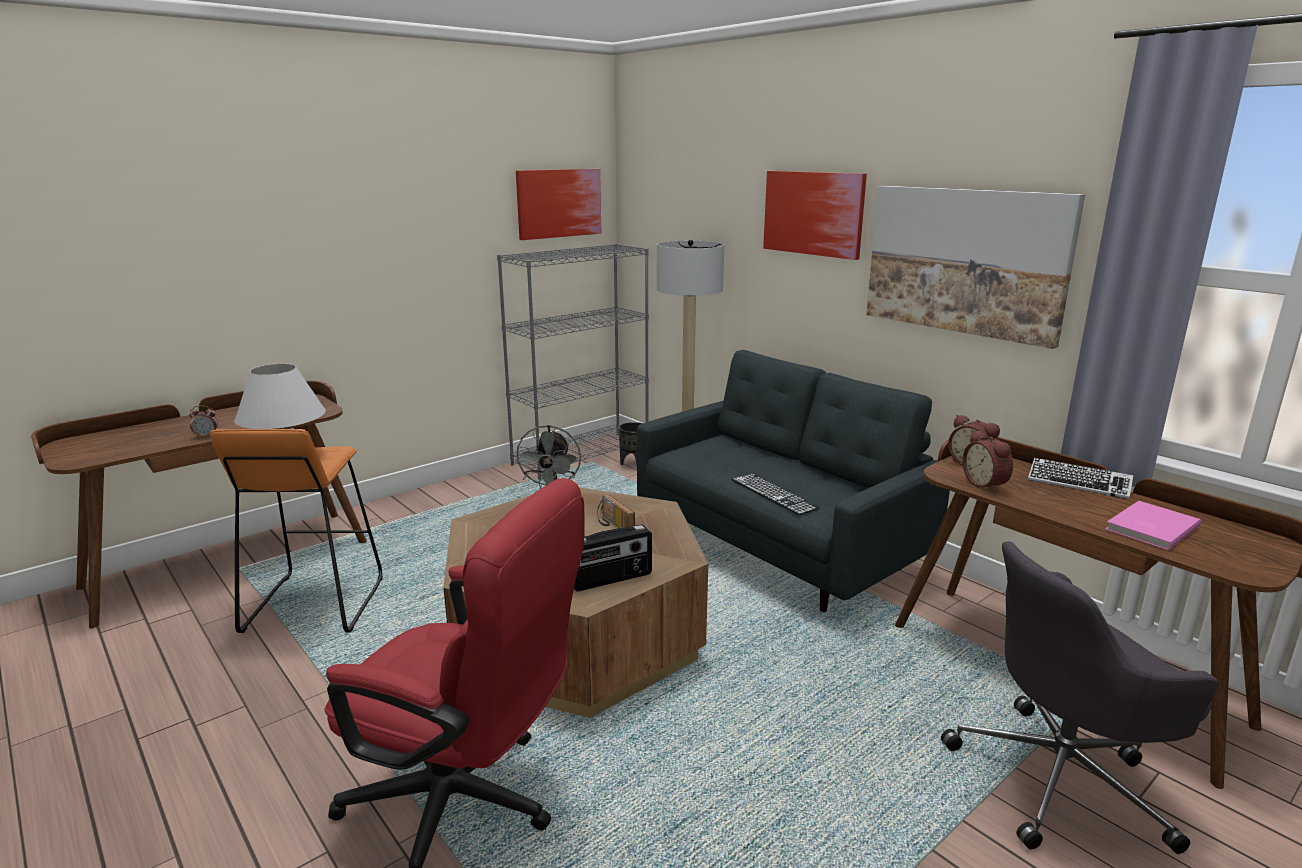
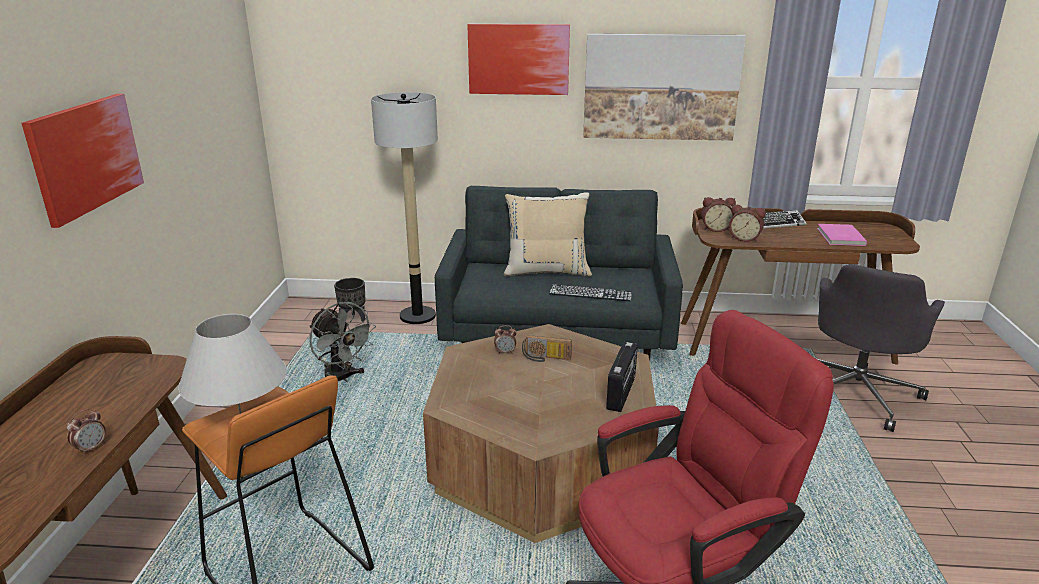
camera: 45 degrees left, 5 degrees up
grey bookcase [497,244,649,480] -> none
picture [516,169,601,240] -> picture moved to [22,94,144,228]
none -> alarm clock [494,325,517,354]
none -> beige pillow [504,192,592,276]

